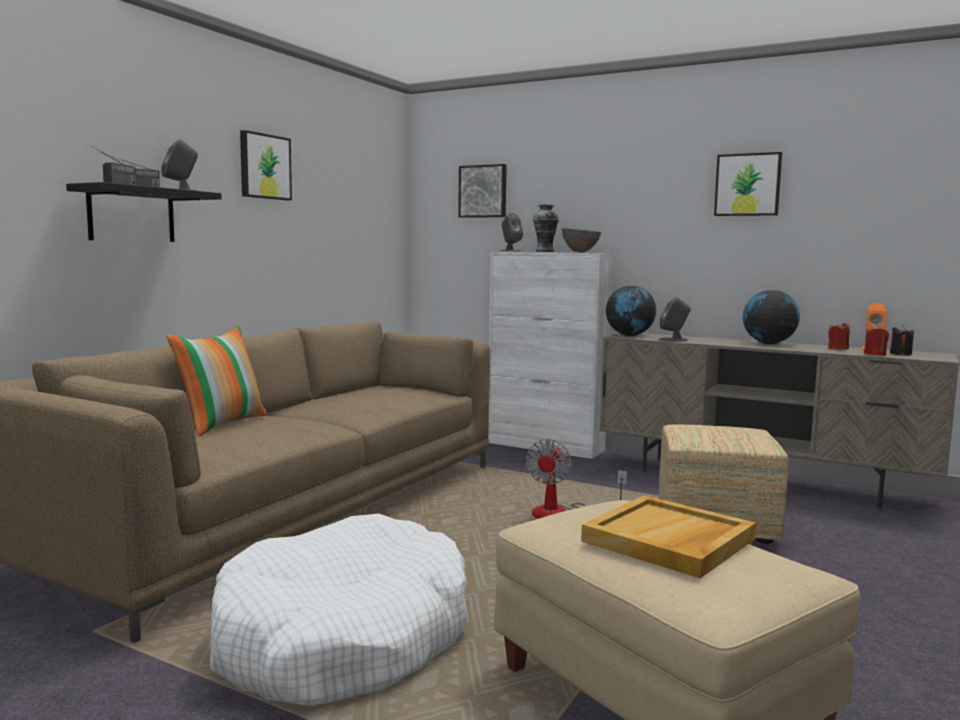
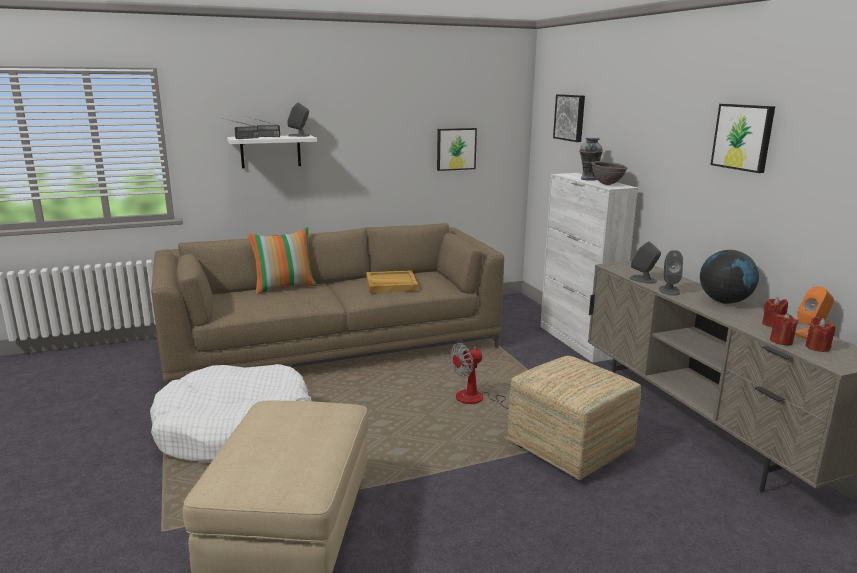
camera: 40 degrees right, 10 degrees up
black shelf [66,182,222,242] -> white shelf [227,135,317,169]
picture [240,130,292,200] -> picture moved to [437,128,477,171]
grey speaker [501,213,523,252] -> grey speaker moved to [659,250,683,296]
beige tray [581,495,756,578] -> beige tray moved to [366,270,418,293]
globe [606,286,656,336] -> none
black candle [890,325,914,355] -> red candle [806,317,835,352]

